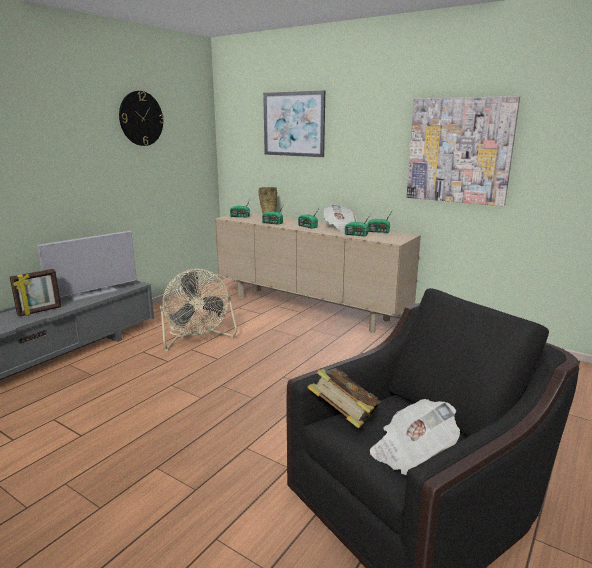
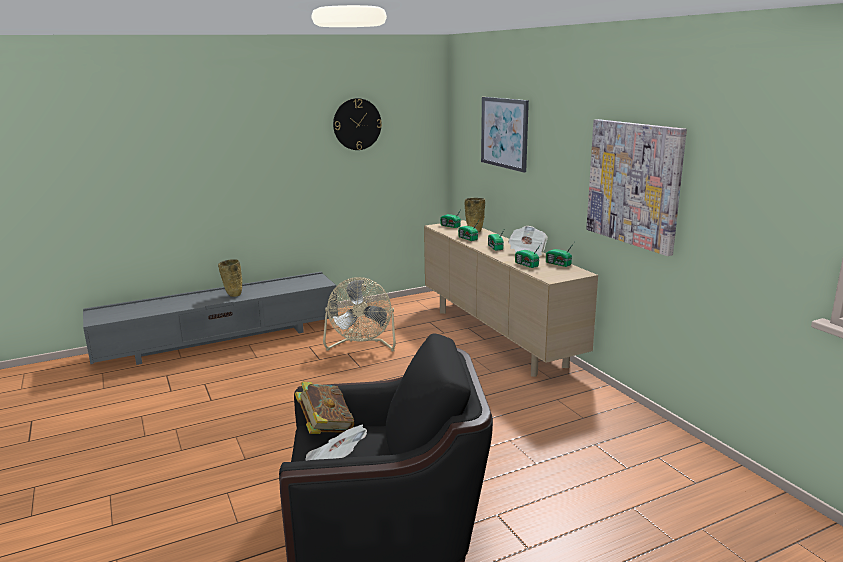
camera: 30 degrees right, 0 degrees up
picture frame [10,269,61,317] -> beige vase [218,259,242,297]
television [37,231,137,301] -> none

